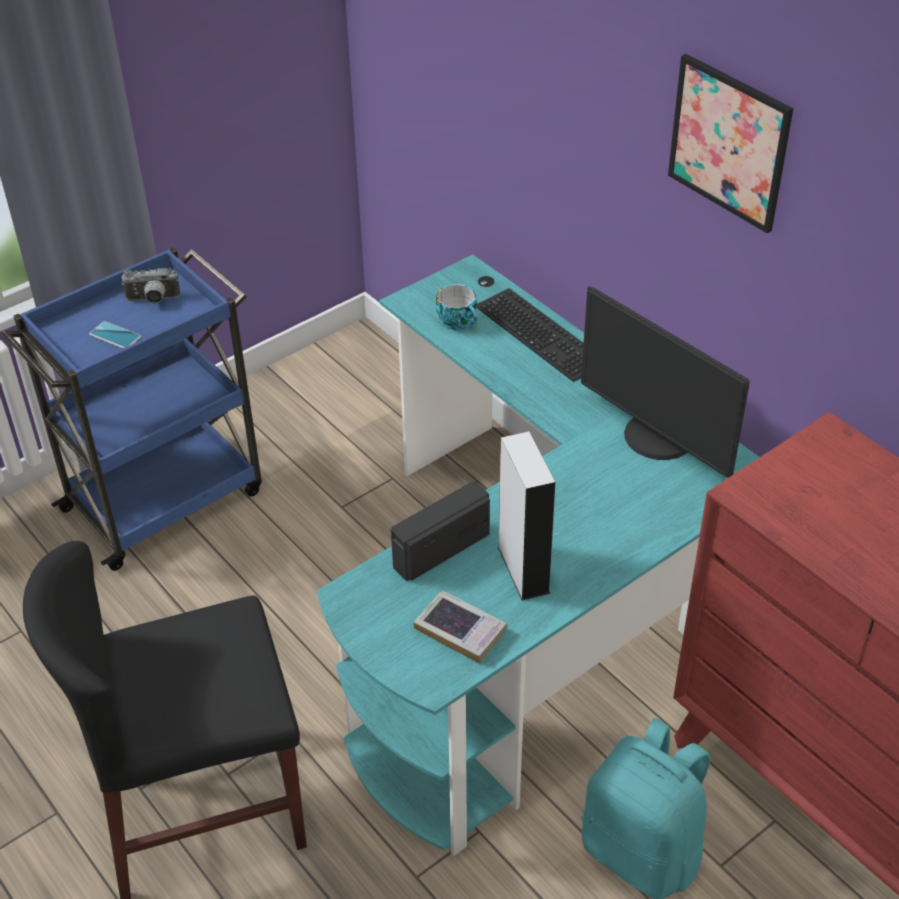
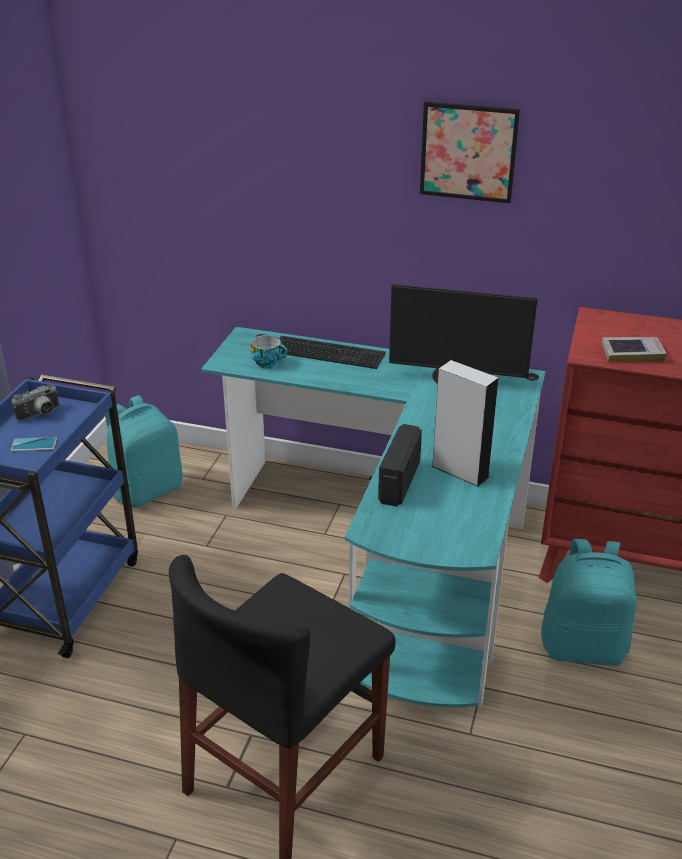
camera: 35 degrees left, 10 degrees down
book [413,590,507,664] -> book moved to [602,337,667,362]
none -> turquoise backpack [105,395,182,508]

